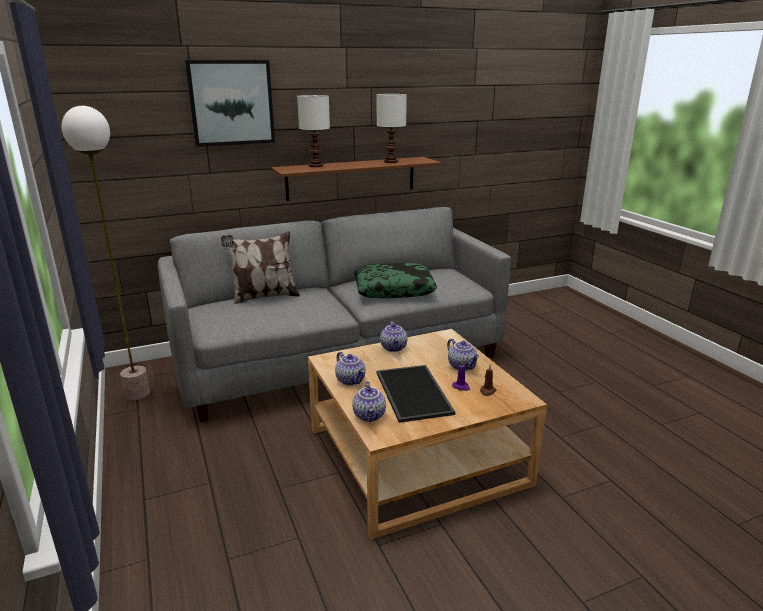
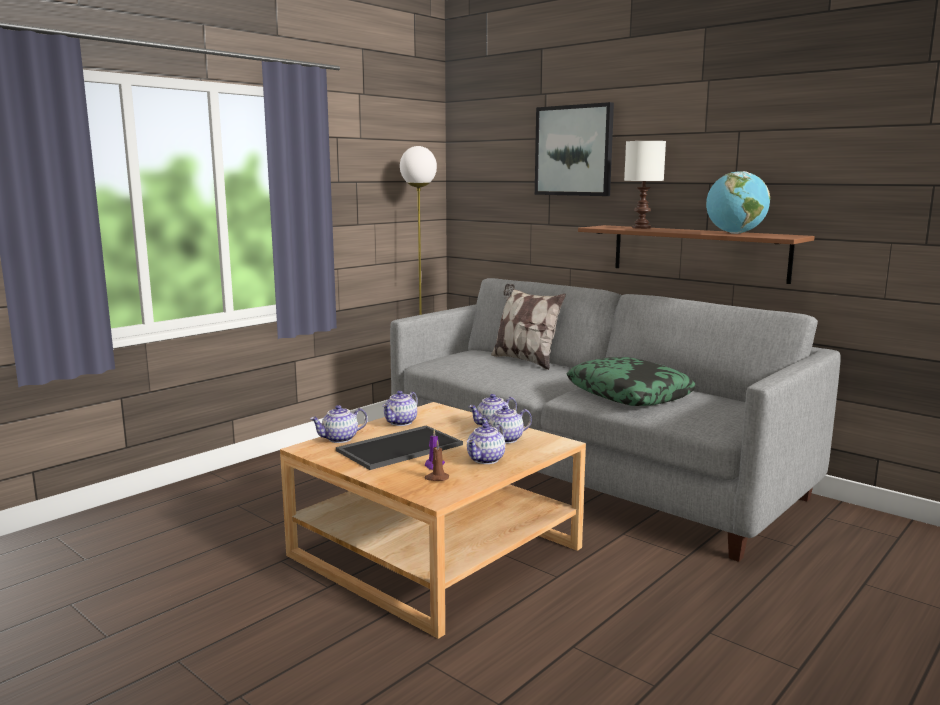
camera: 65 degrees right, 10 degrees down
white table lamp [377,94,407,163] -> globe [706,171,770,234]
none -> teapot [478,405,532,444]

